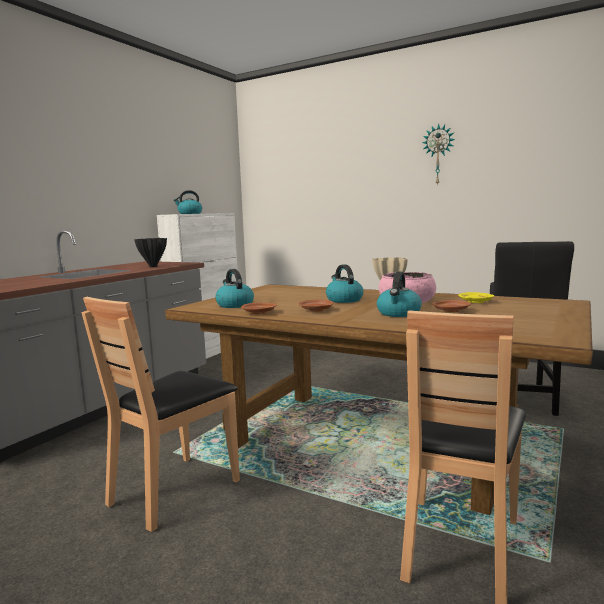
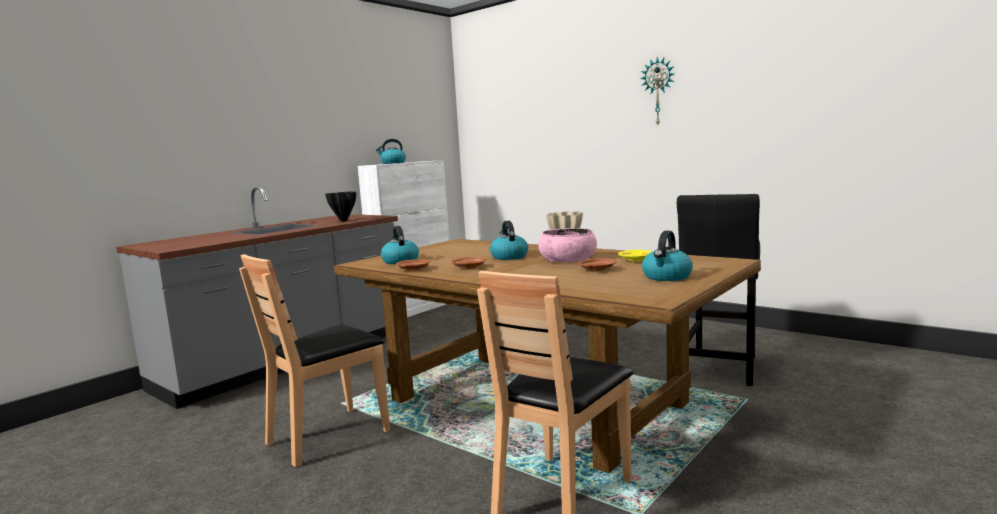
camera: 10 degrees right, 0 degrees up
kettle [377,272,422,317] -> kettle moved to [642,231,693,281]

